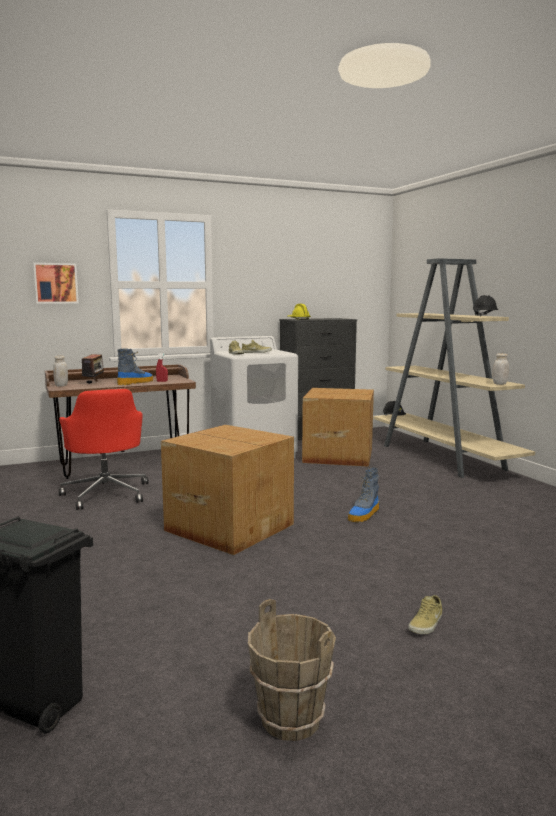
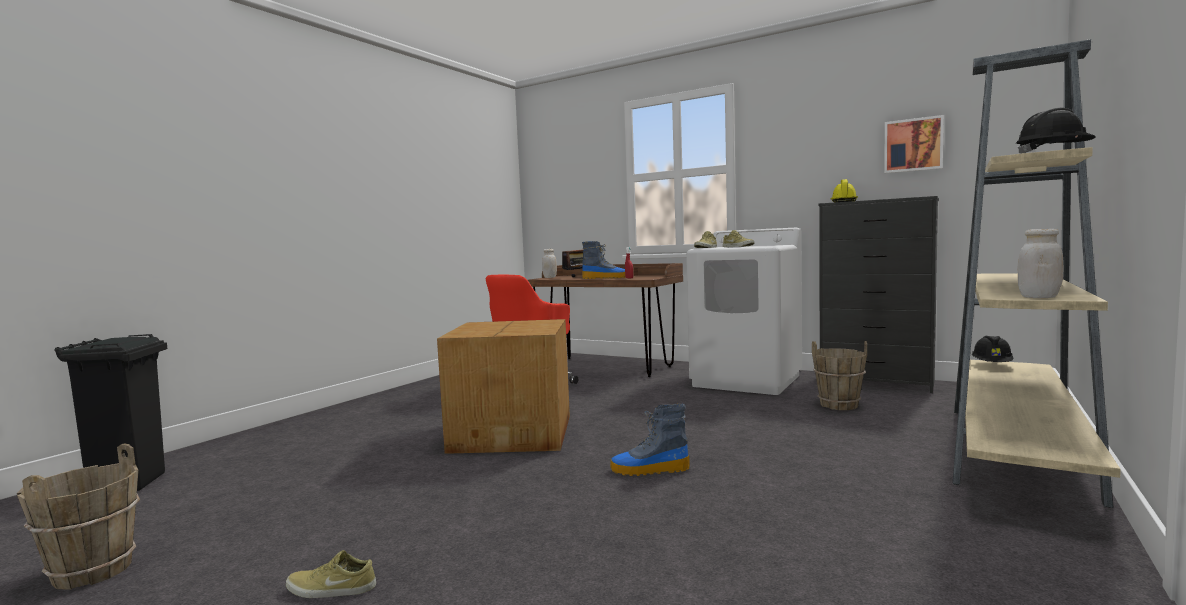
camera: 55 degrees right, 5 degrees down
picture [33,263,79,304] -> picture moved to [884,115,944,173]
cardboard box [302,388,374,467] -> brown bucket [812,341,867,410]

